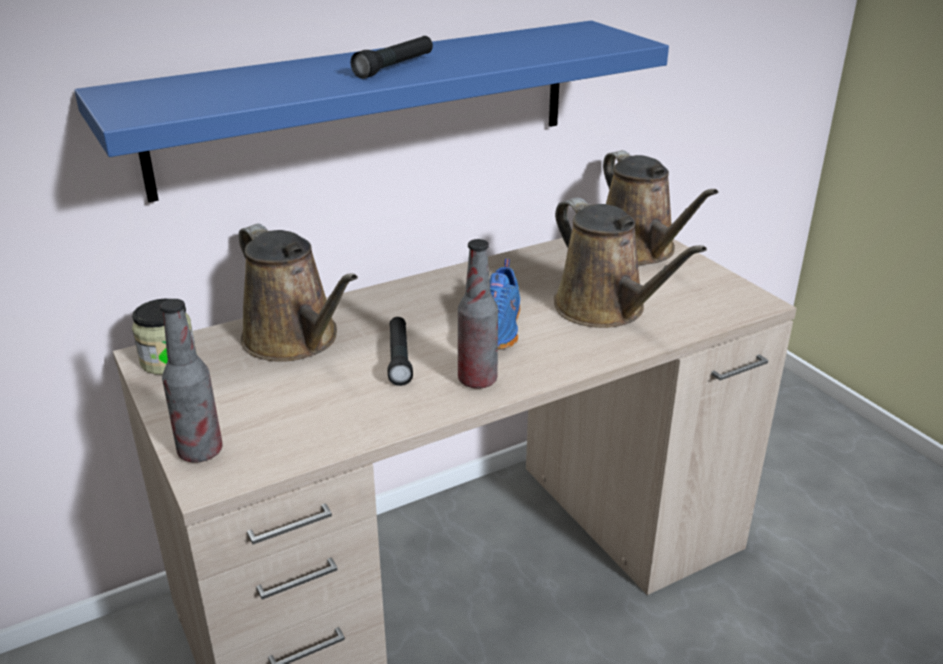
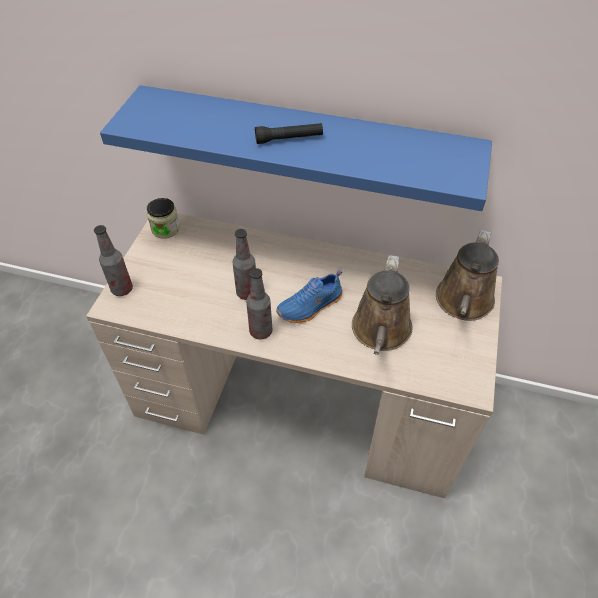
camera: 45 degrees right, 20 degrees up
brown watering can [239,223,358,362] -> none
black flashlight [388,317,413,386] -> bottle [232,229,256,300]

